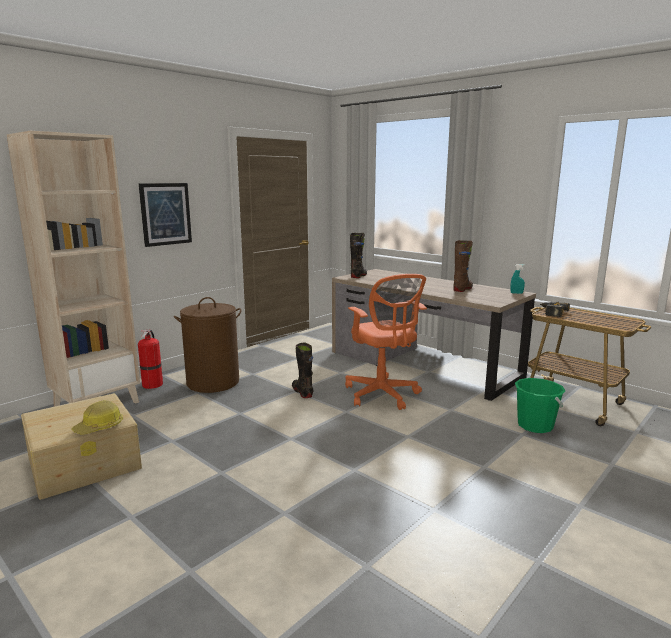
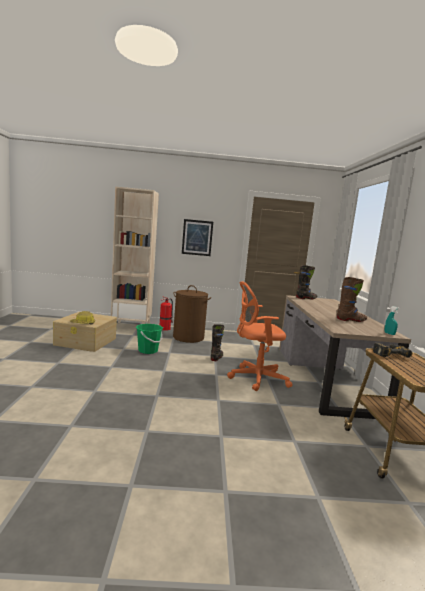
camera: 45 degrees right, 5 degrees down
orange office chair [345,274,427,410] -> orange office chair turned 60 degrees clockwise [227,281,293,391]
green bucket [515,378,565,433] -> green bucket moved to [136,324,163,354]

